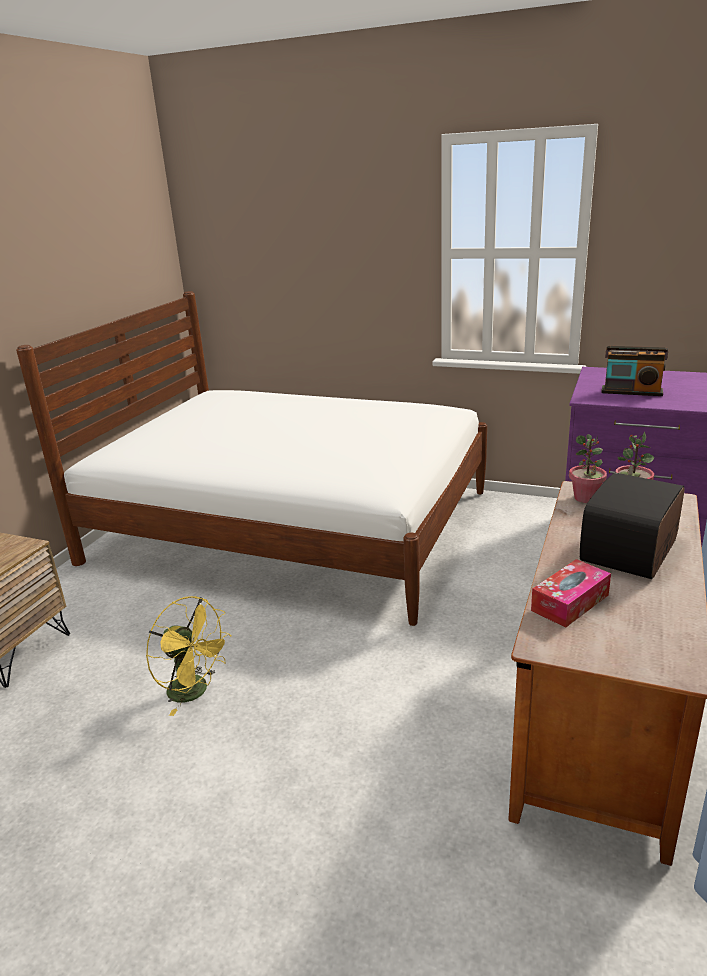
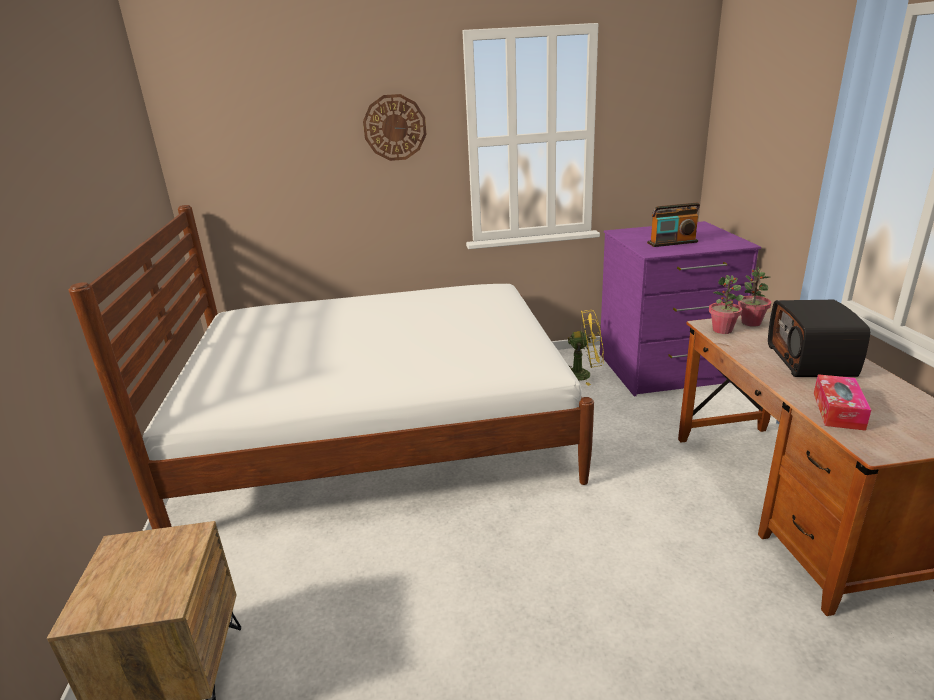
camera: 30 degrees left, 0 degrees up
yellow fan [146,596,231,716] -> yellow fan moved to [568,310,604,386]
none -> wall clock [363,94,427,161]

